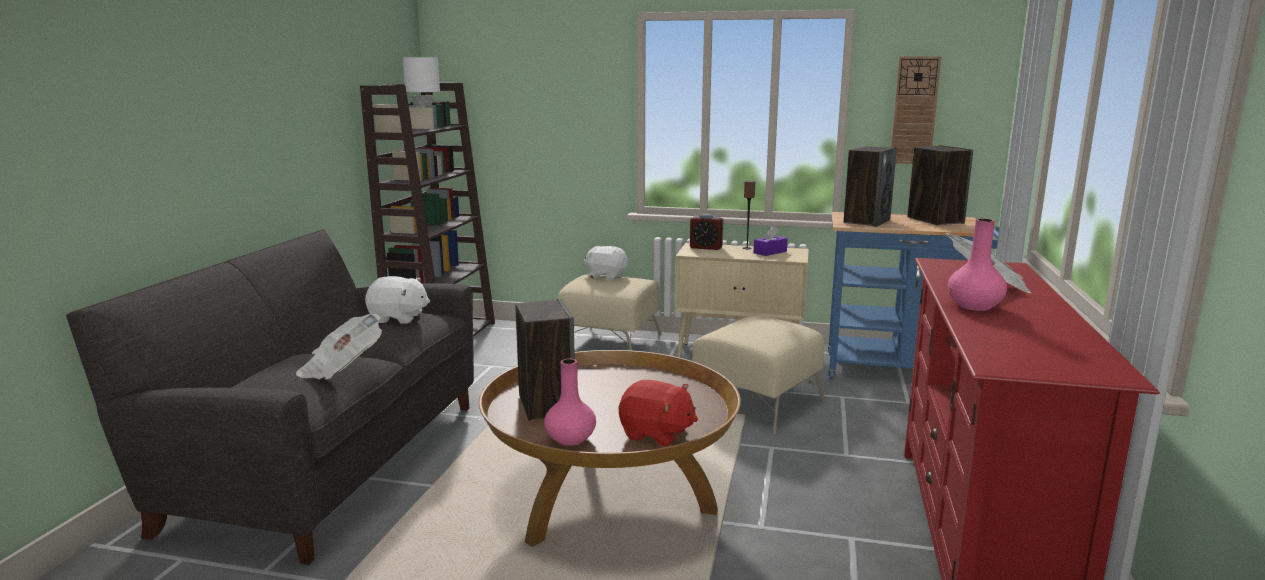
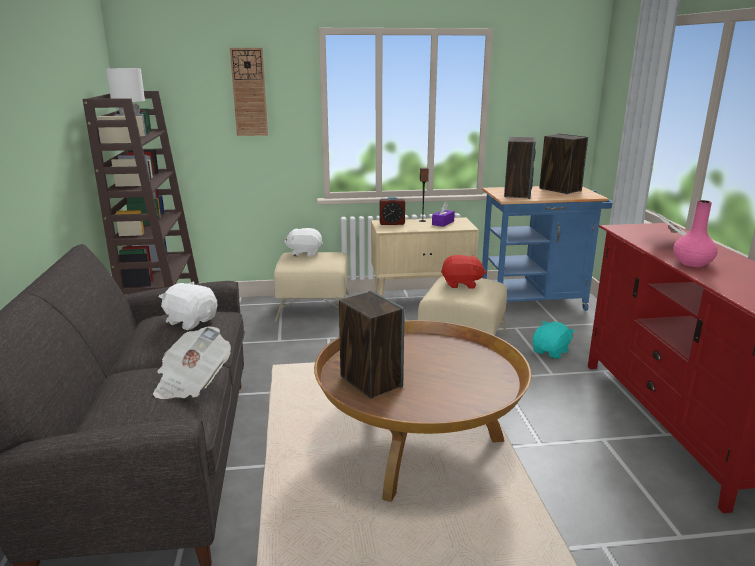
camera: 20 degrees left, 5 degrees up
white plush toy [365,276,430,324] -> white plush toy turned 135 degrees counterclockwise [159,282,217,330]
pink vase [544,359,596,446] -> none
red plush toy [619,380,698,447] -> red plush toy moved to [441,255,486,288]
wall clock [891,56,941,164] -> wall clock moved to [230,48,268,136]
none -> turquoise plush toy [532,321,575,359]

